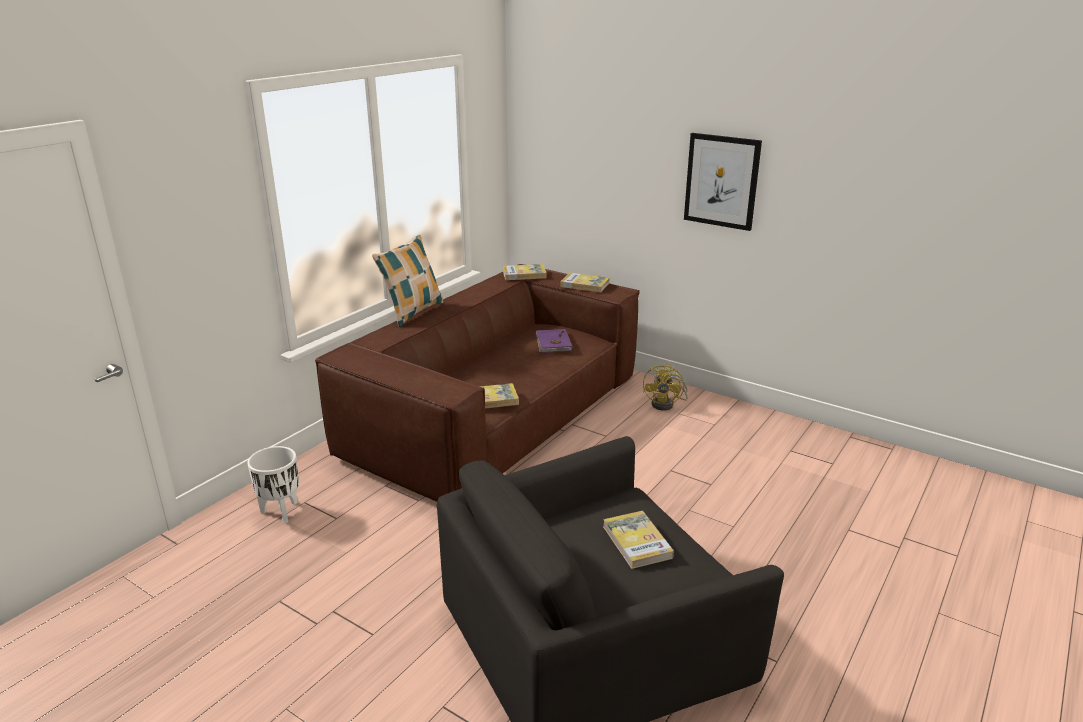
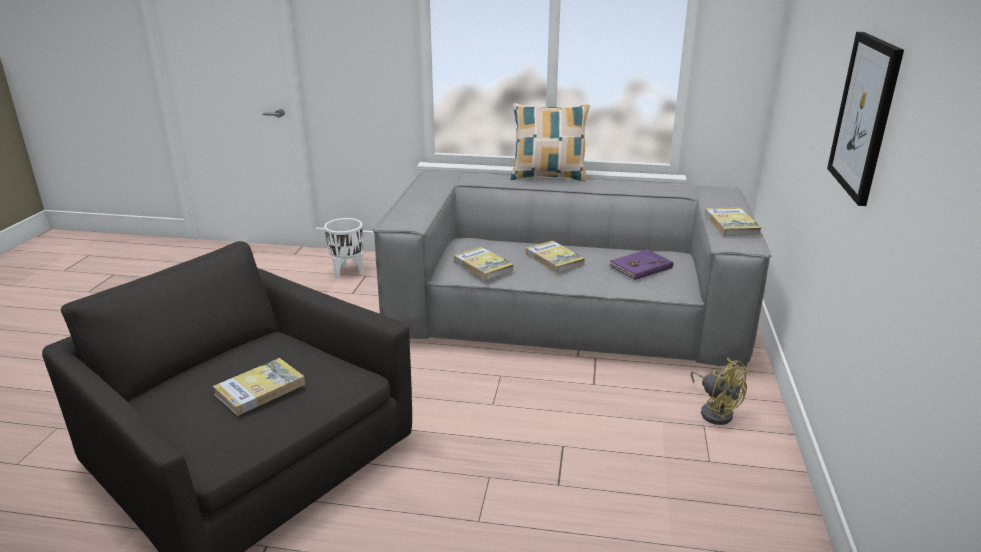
camera: 65 degrees right, 0 degrees up
brown sofa [315,264,640,502] -> grey sofa [372,171,772,367]
book [503,264,547,280] -> book moved to [526,241,585,273]
yellow fan [643,364,688,411] -> yellow fan turned 120 degrees counterclockwise [691,358,749,425]

